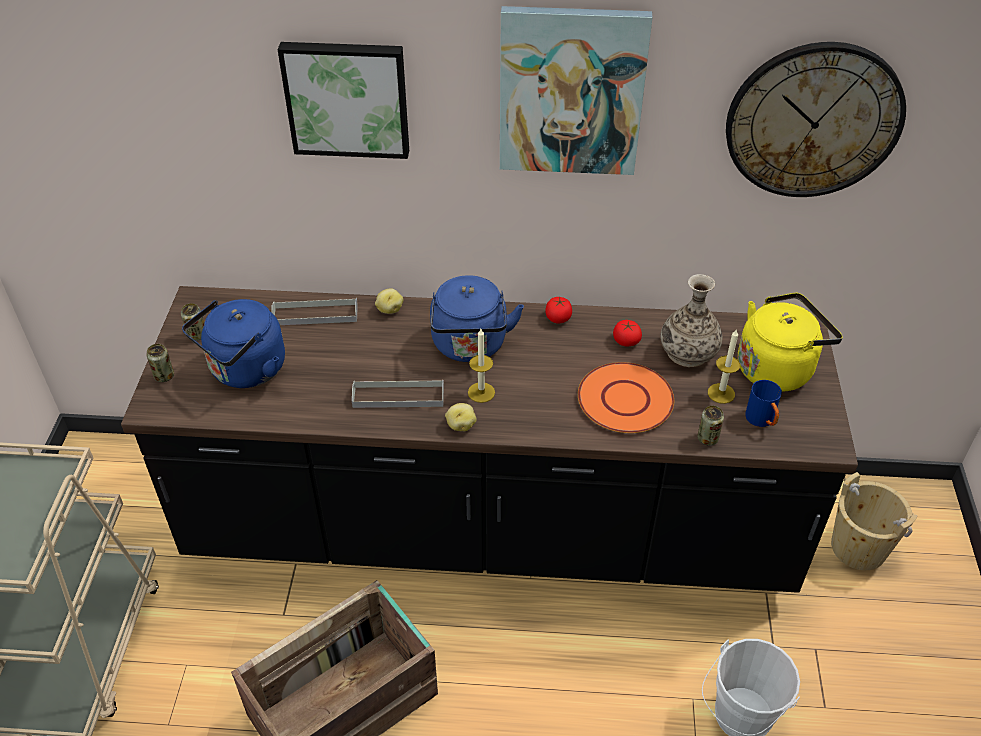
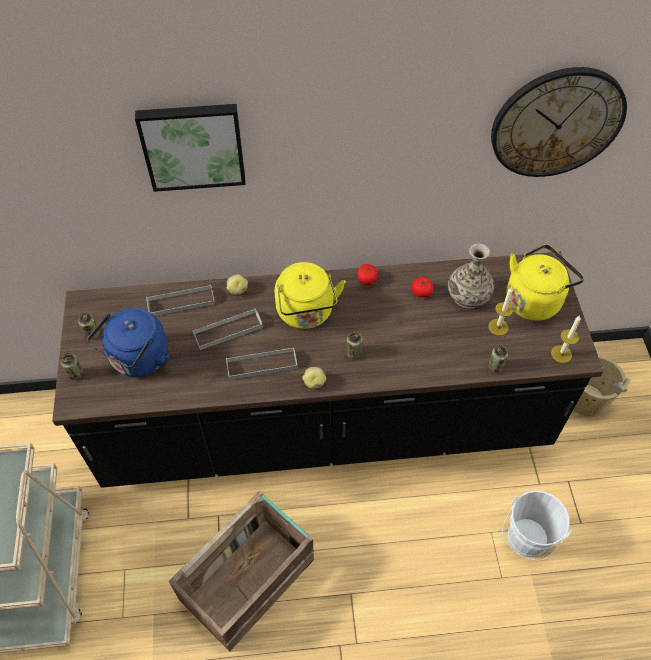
camera: 10 degrees left, 10 degrees up
blue kettle [430,275,524,362] -> yellow kettle [275,262,346,329]
candle [468,329,495,403] -> candle moved to [551,316,581,363]
picture [500,6,653,175] -> none
orange plate [578,362,674,433] -> none
blue mug [745,380,782,427] -> none
none -> grey tray [192,308,263,350]
none -> can [346,331,363,359]

